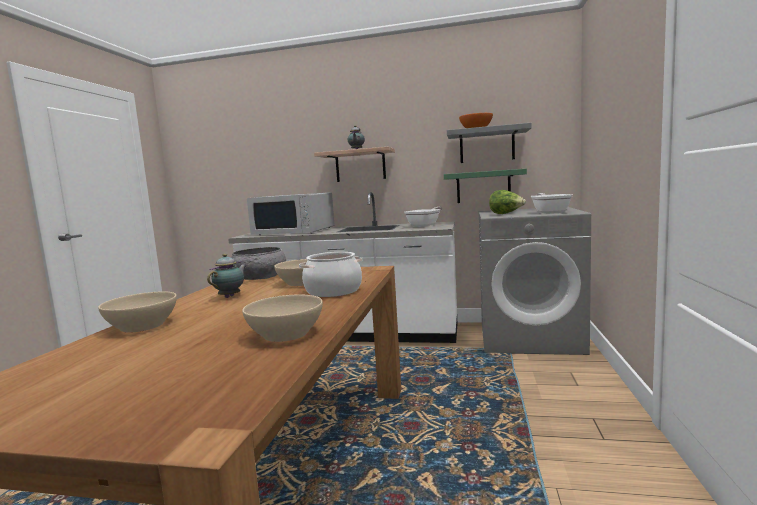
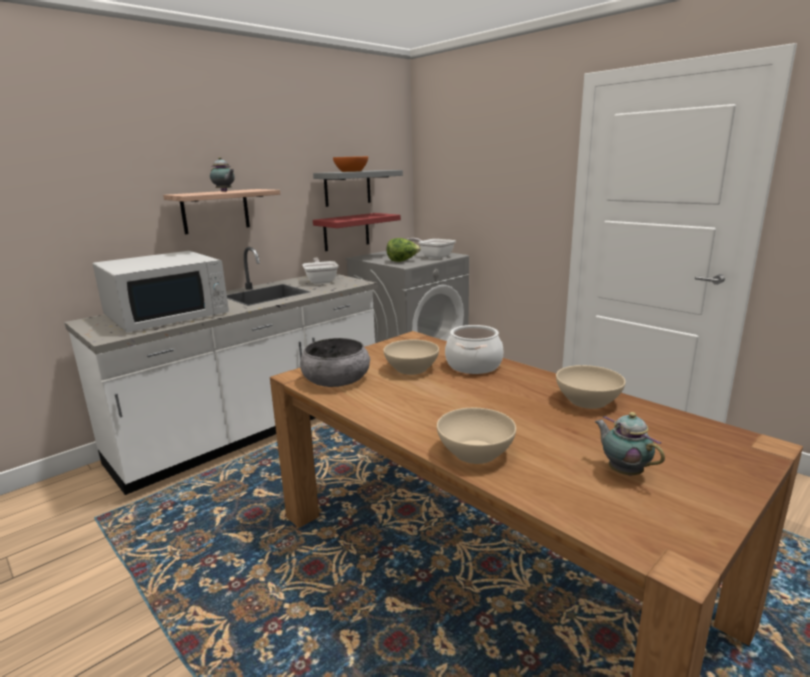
camera: 55 degrees left, 10 degrees up
teapot [207,254,246,298] -> teapot moved to [595,412,665,476]
green shelf [444,169,527,203] -> red shelf [313,213,401,251]

